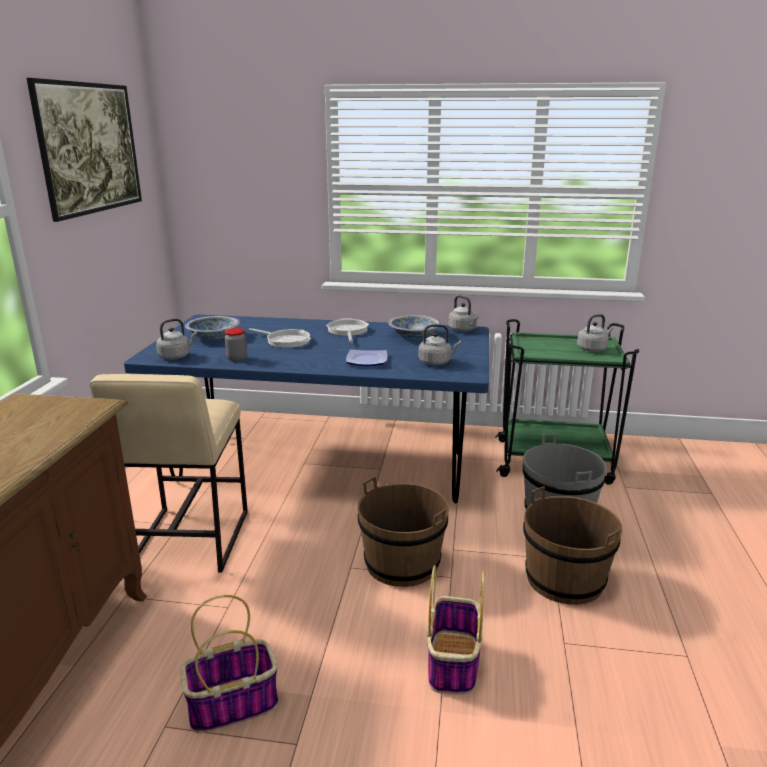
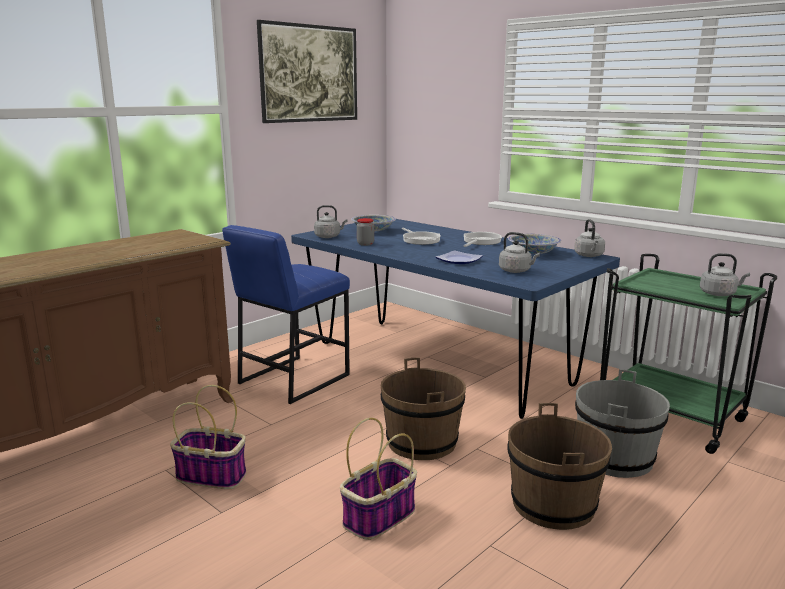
camera: 35 degrees right, 5 degrees down
beige chair [90,374,248,573] -> blue chair [222,225,350,404]

